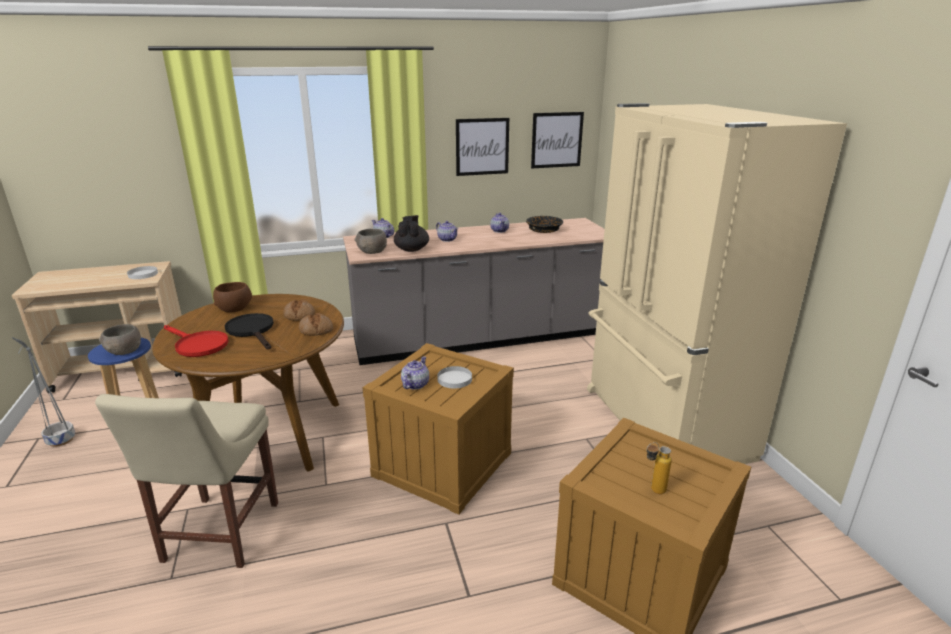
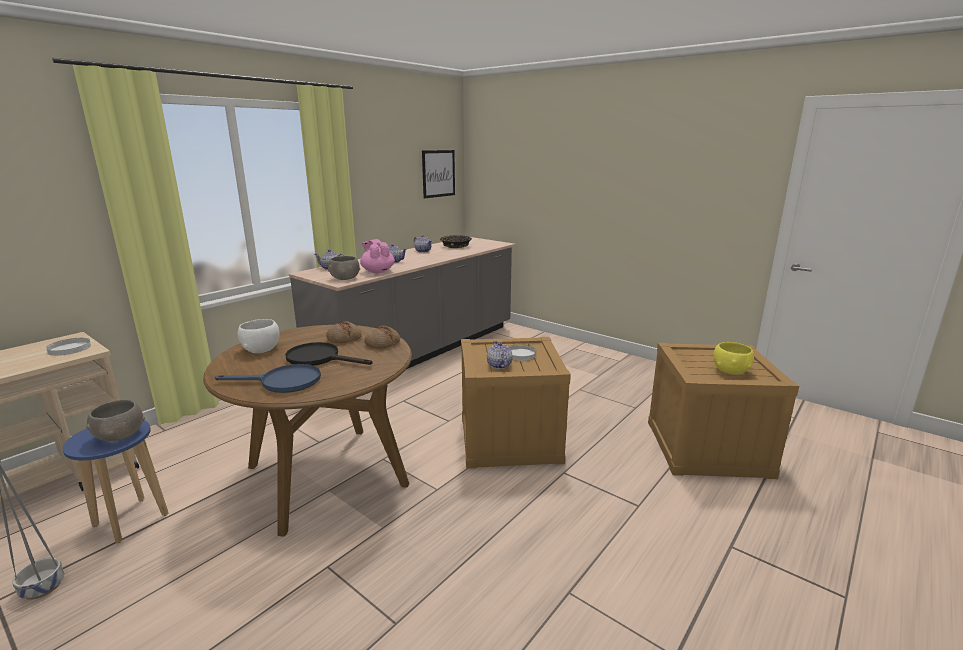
camera: 35 degrees left, 5 degrees down
beige chair [95,394,278,568] -> none
red frying pan [164,325,229,357] -> blue frying pan [215,364,321,393]
brown bowl [213,282,252,313] -> white bowl [238,319,280,354]
black teapot [394,215,429,252] -> pink teapot [360,239,395,273]
picture [456,118,509,176] -> none
beige fridge [587,103,847,464] -> none
bottle [647,442,671,494] -> yellow bowl [713,342,754,375]

